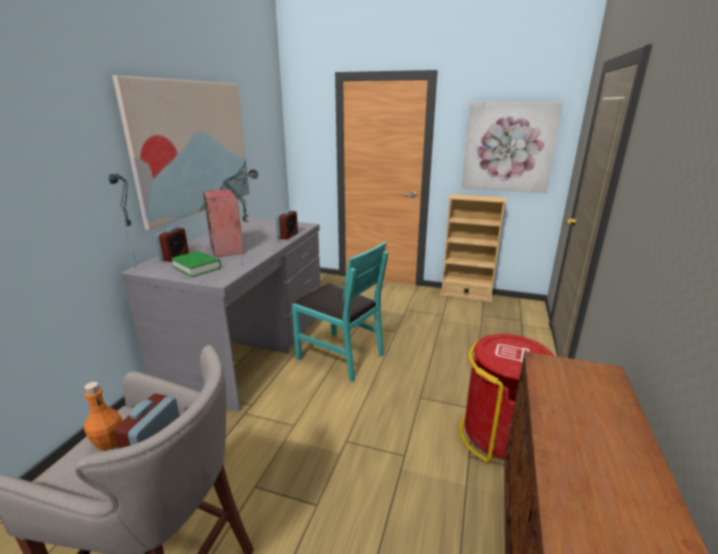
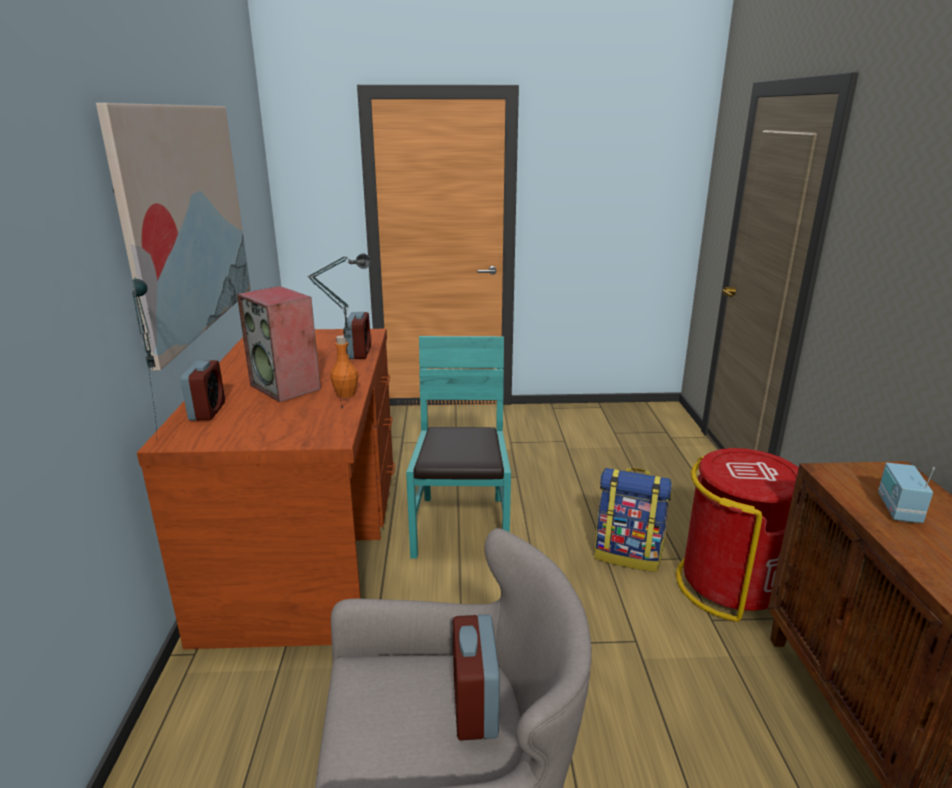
camera: 20 degrees left, 0 degrees up
orange bottle [84,382,122,451] -> orange bottle moved to [330,335,359,398]
grey desk [120,217,321,412] -> brown desk [137,329,395,649]
green book [171,251,221,277] -> none
turquoise chair [292,242,388,382] -> turquoise chair turned 105 degrees counterclockwise [406,336,511,559]
beige bookcase [440,194,506,302] -> none
picture [461,102,563,193] -> none
none -> backpack [595,468,672,572]
none -> radio [878,463,935,523]

